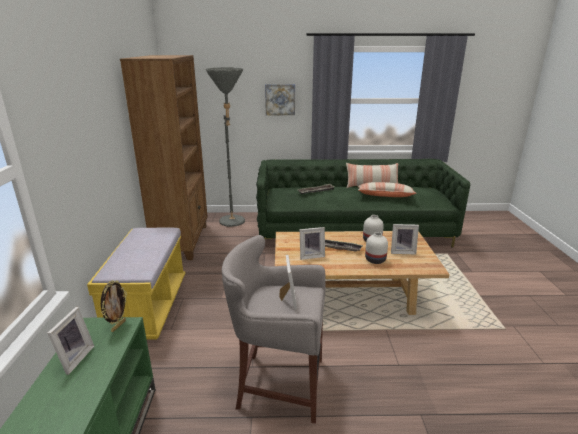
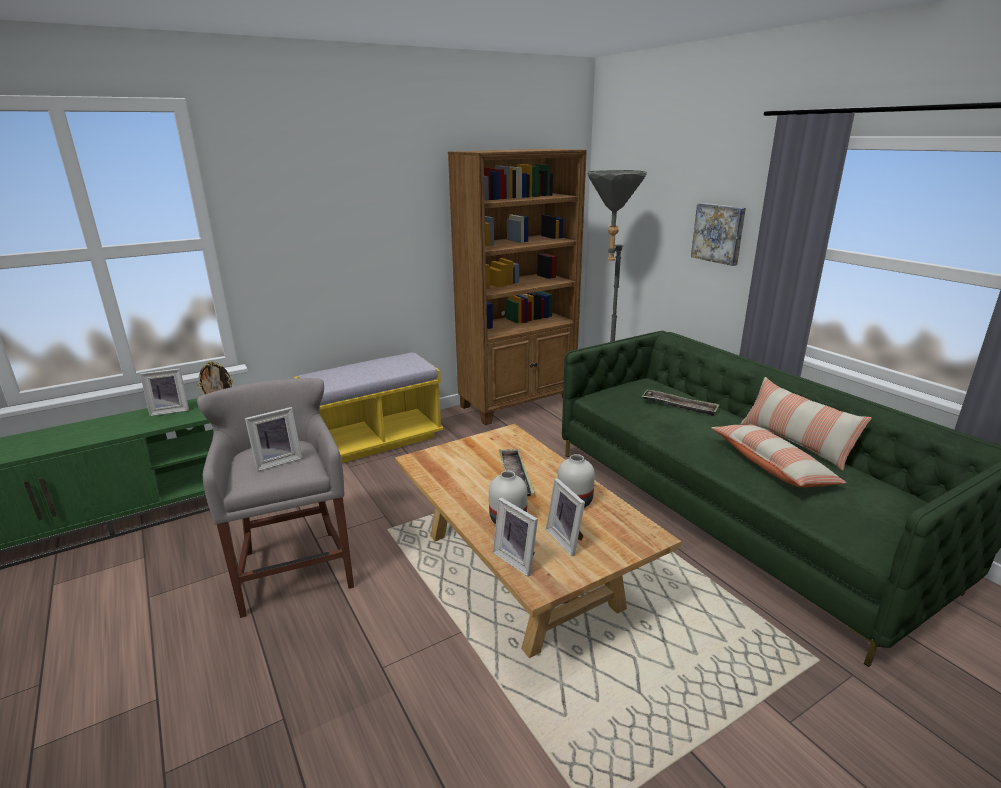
camera: 60 degrees right, 0 degrees up
picture frame [300,227,325,260] -> picture frame moved to [493,497,538,577]

